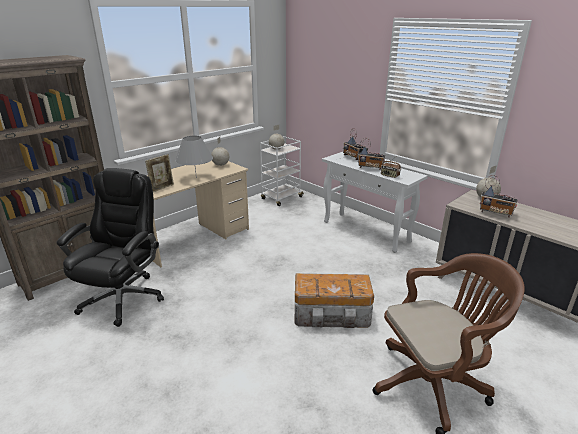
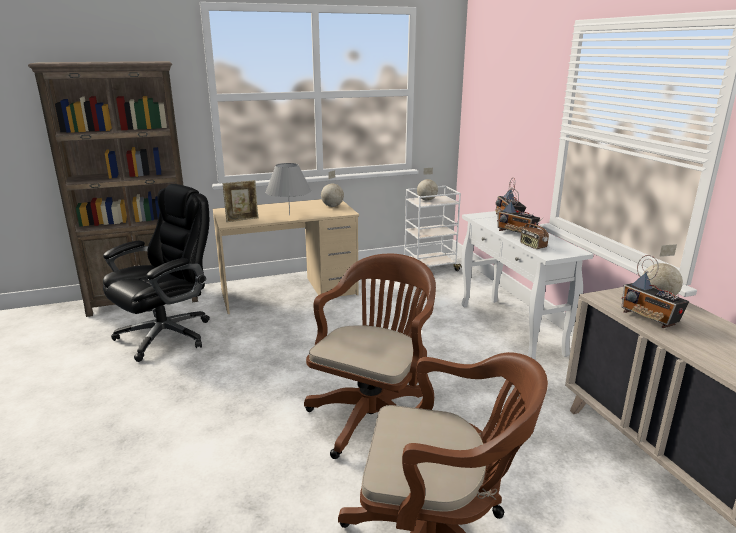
camera: 25 degrees right, 5 degrees down
storage box [295,273,374,328] -> brown office chair [304,254,436,459]

